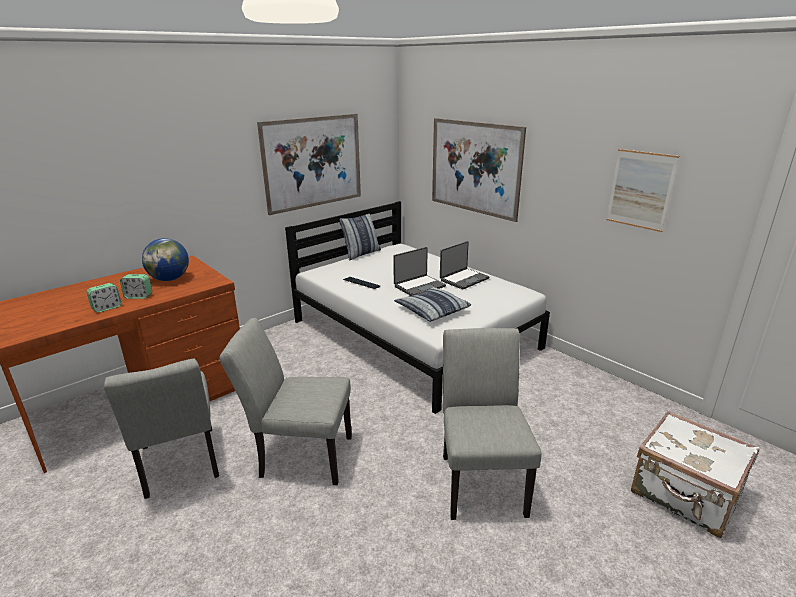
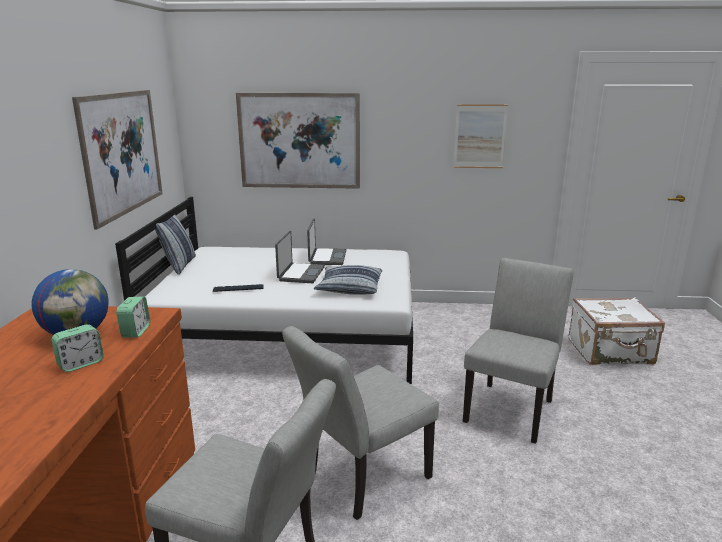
camera: 45 degrees left, 5 degrees down
alarm clock [87,283,122,313] -> alarm clock moved to [116,297,150,338]
grey chair [443,328,541,520] -> grey chair turned 75 degrees clockwise [463,258,574,444]

